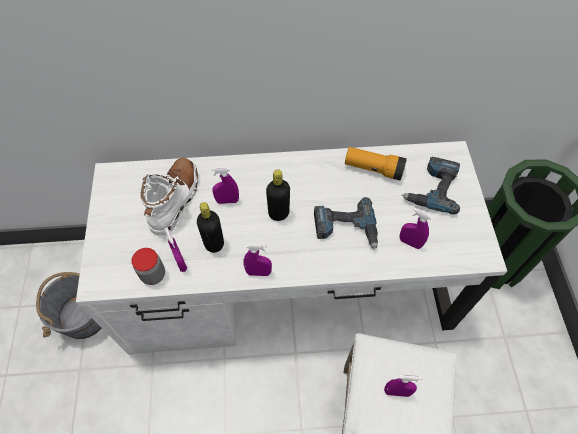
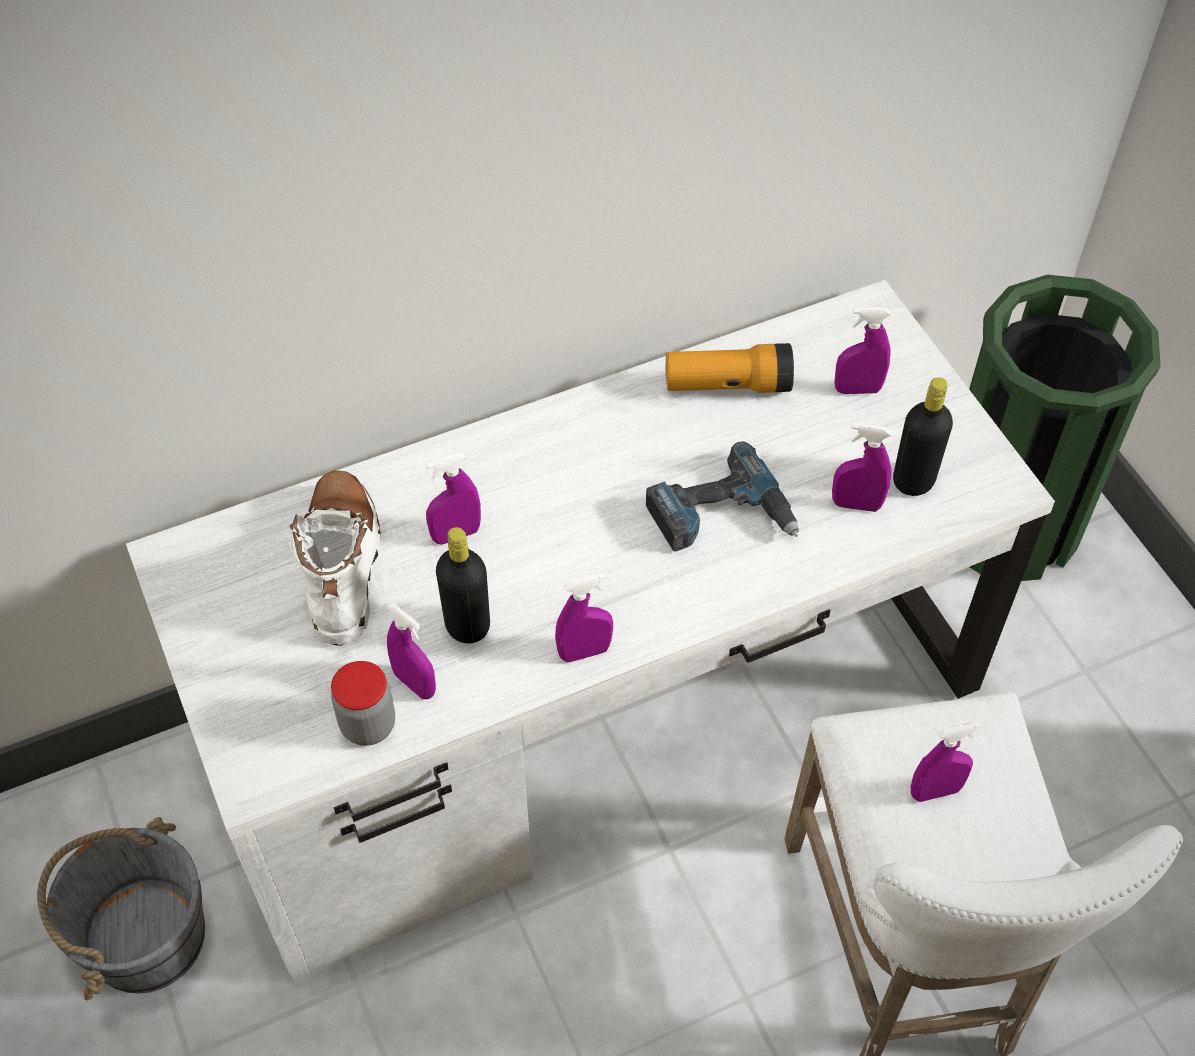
camera: 20 degrees left, 5 degrees down
black bottle [266,170,290,221] -> black bottle moved to [893,377,953,496]
power drill [402,157,460,215] -> purple spray bottle [834,307,890,394]

